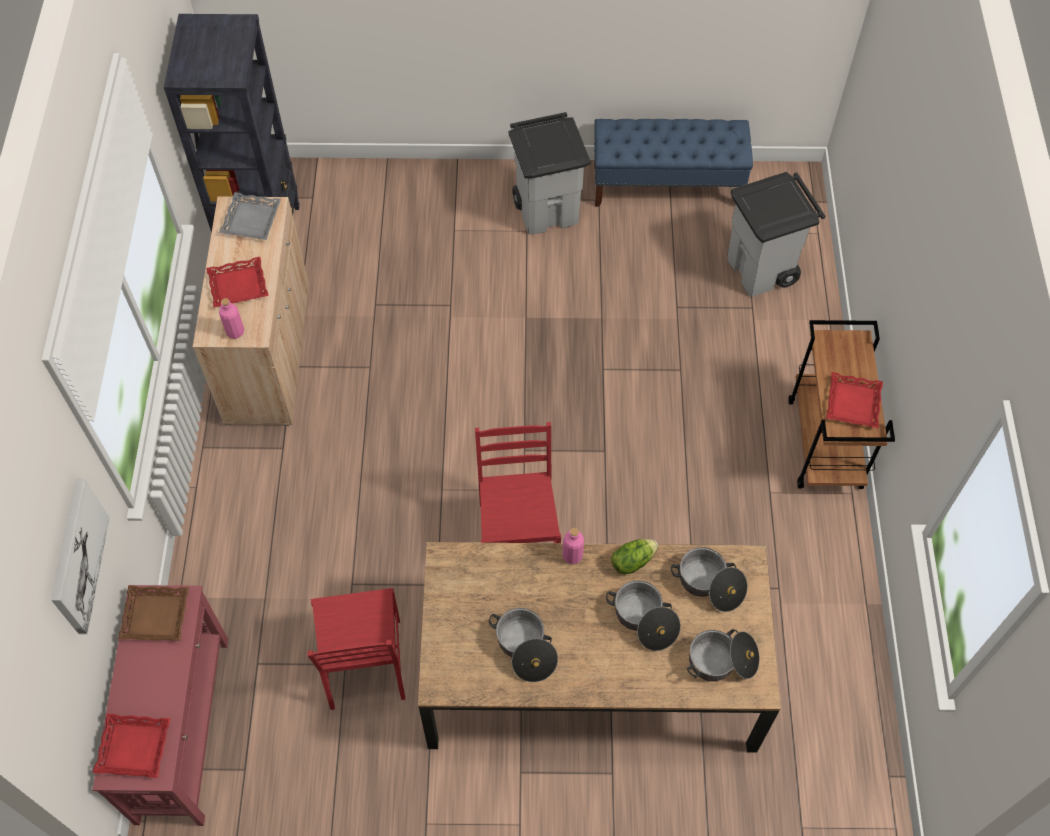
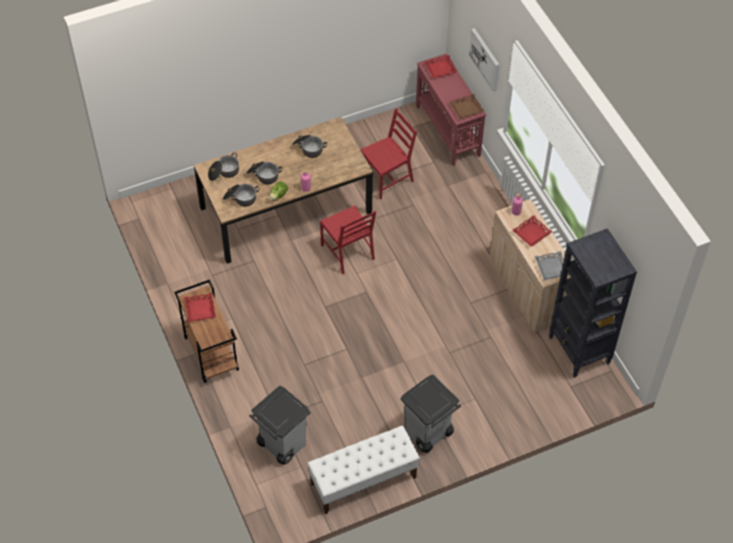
camera: 155 degrees right, 5 degrees down
red chair [307,588,405,710] -> red chair turned 90 degrees clockwise [360,108,417,200]
blue bench [594,119,753,207] -> white bench [308,425,420,514]

